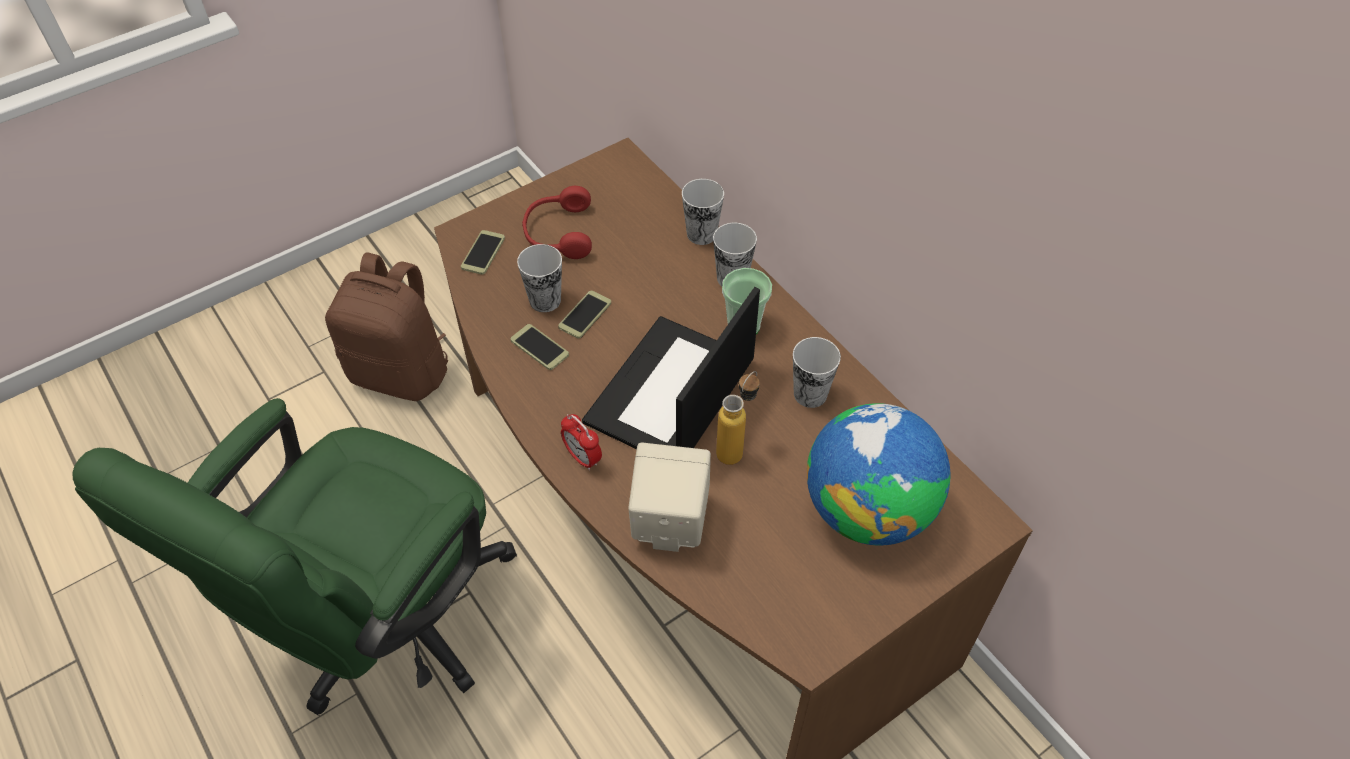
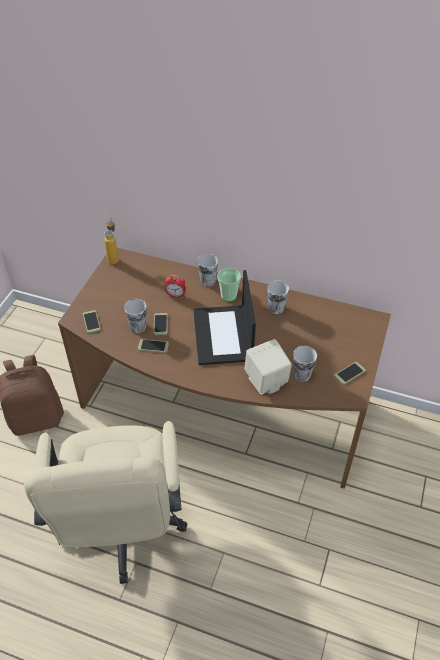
camera: 35 degrees left, 5 degrees down
green office chair [72,398,517,716] -> beige office chair [24,421,187,584]
red headphones [522,186,592,259] -> none
alarm clock [561,414,602,470] -> alarm clock moved to [165,275,186,298]
cup [682,179,724,245] -> cup moved to [293,346,317,382]
bottle [716,371,760,465] -> bottle moved to [104,218,119,264]
globe [807,403,950,545] -> none
none -> phone [334,362,365,385]

